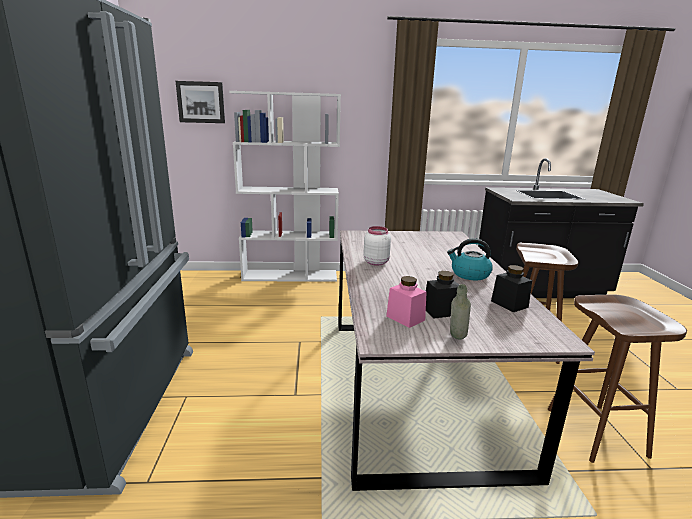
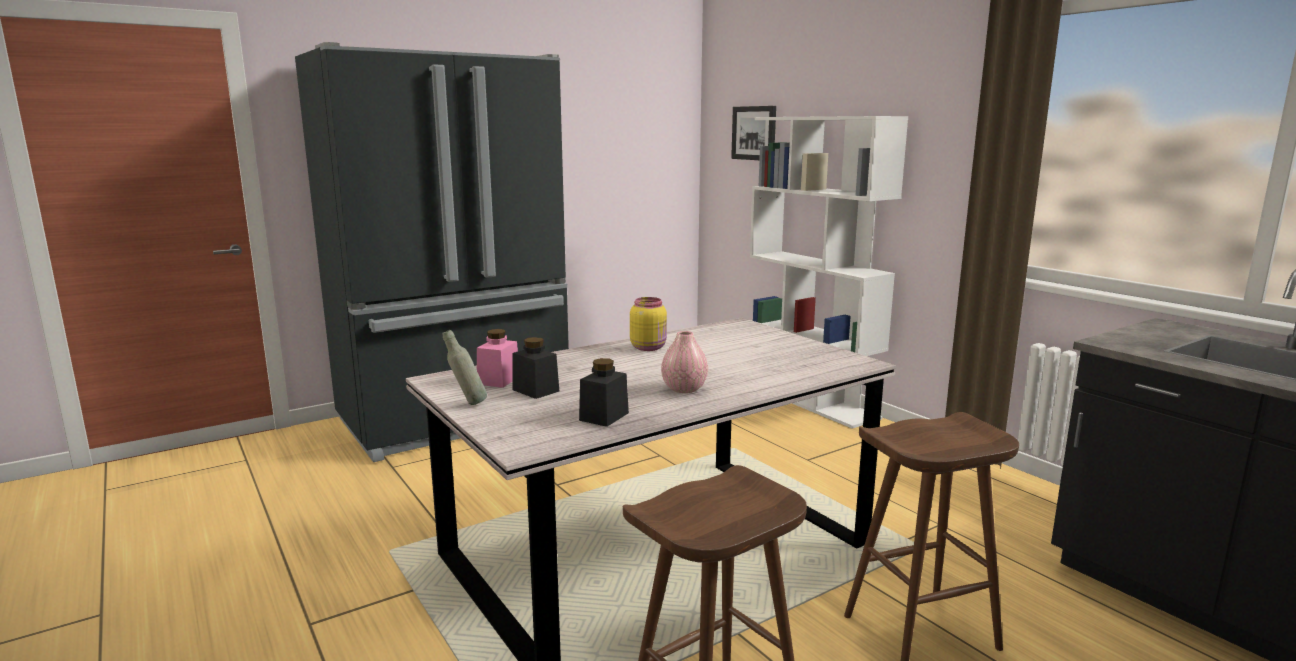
camera: 60 degrees right, 5 degrees down
white jar [363,226,391,266] -> yellow jar [630,297,667,351]
kettle [447,238,493,280] -> pink vase [661,331,708,393]

